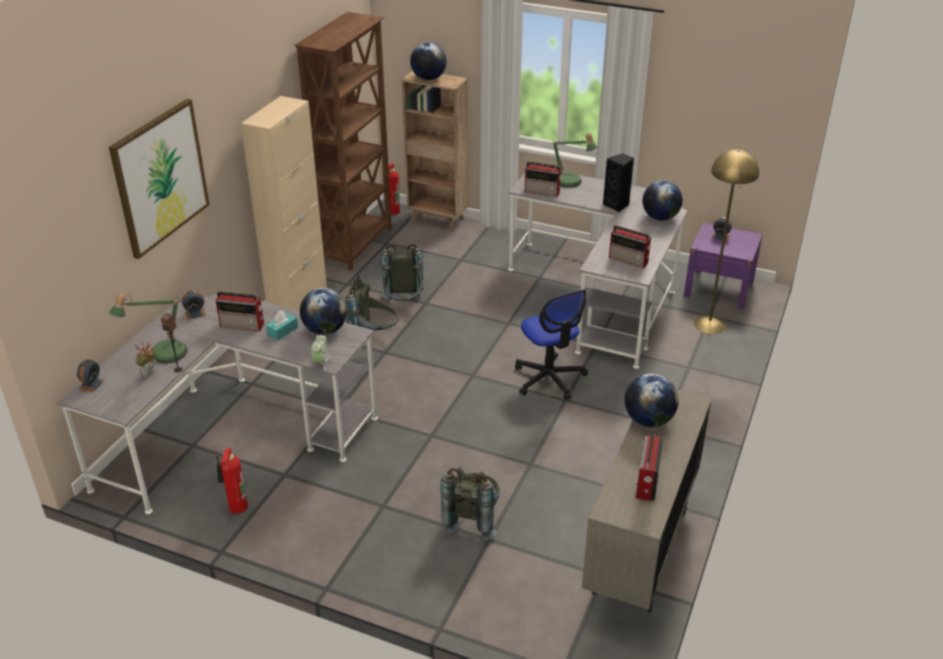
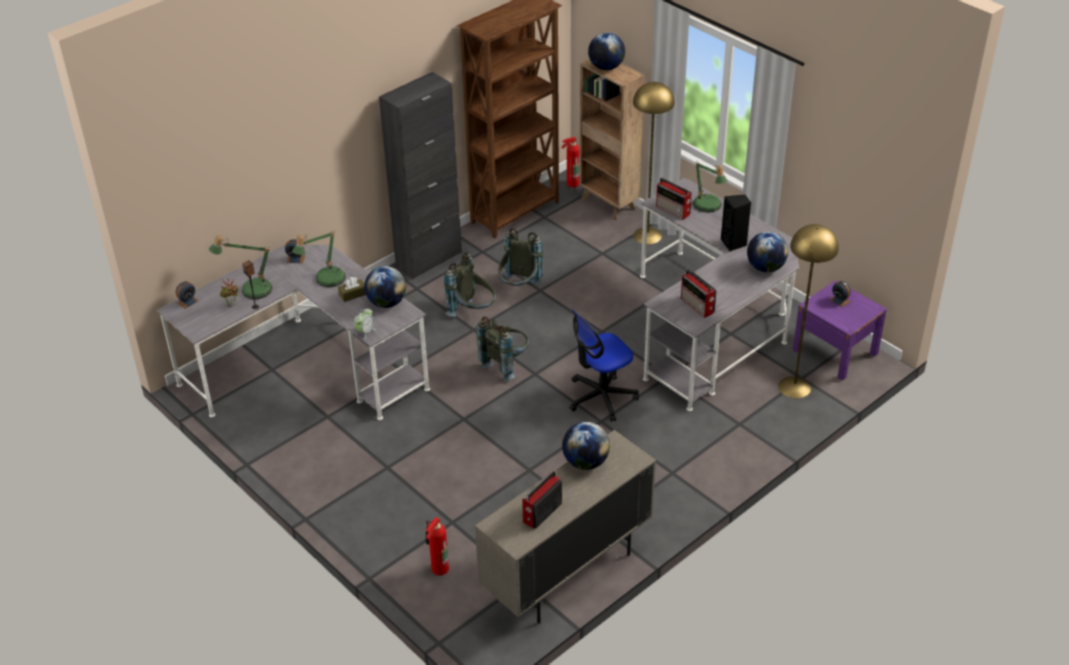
camera: 25 degrees right, 5 degrees up
picture [109,99,210,259] -> none
radio [216,291,264,331] -> table lamp [292,232,346,287]
fire extinguisher [216,448,248,514] -> fire extinguisher moved to [425,517,449,575]
beige cabinet [241,96,327,311] -> black cabinet [379,72,462,279]
turquoise tissue box [266,311,298,341] -> brown tissue box [338,277,366,302]
grey backpack [440,467,500,540] -> grey backpack moved to [476,317,529,381]
office chair [515,289,588,400] -> office chair turned 60 degrees clockwise [569,309,639,422]
none -> yellow floor lamp [633,82,675,244]

